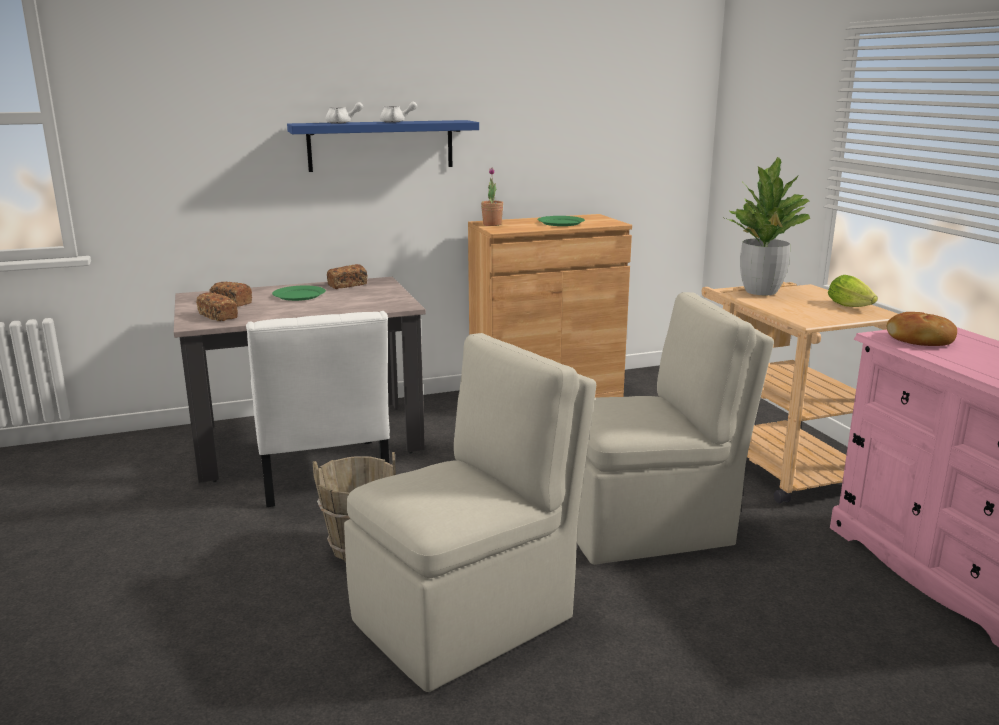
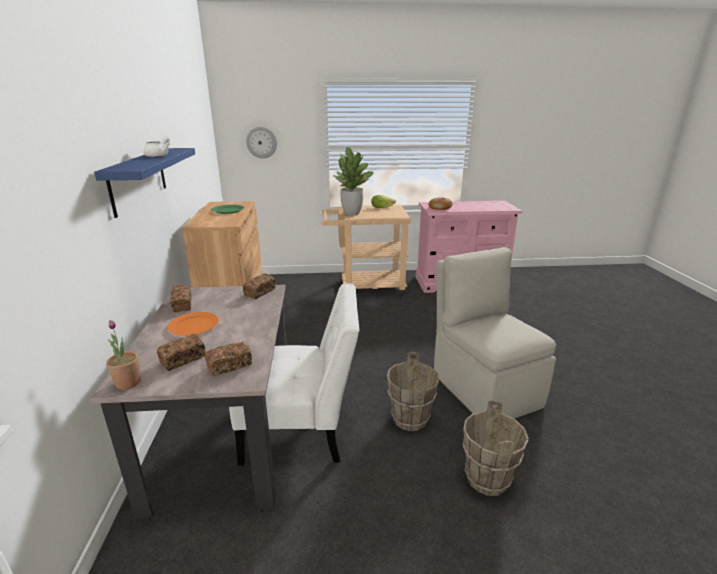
camera: 75 degrees left, 5 degrees up
green plate [272,286,326,301] -> orange plate [167,312,219,336]
white teapot [325,102,363,123] -> none
potted plant [481,167,503,226] -> potted plant moved to [106,320,141,390]
beige chair [577,292,774,565] -> none
none -> bread [243,273,276,299]
none -> wall clock [246,127,277,158]
none -> brown bucket [462,400,529,496]

